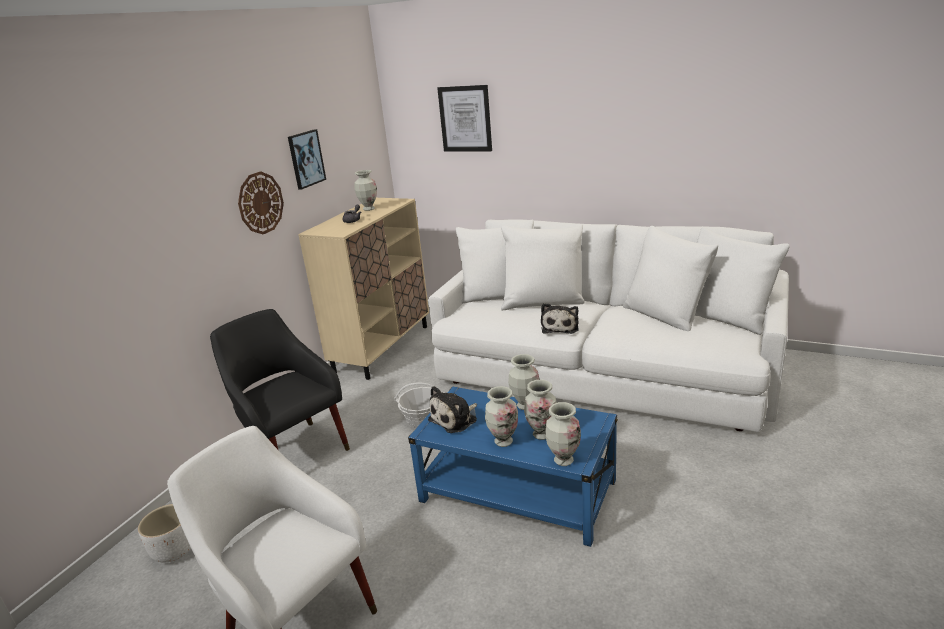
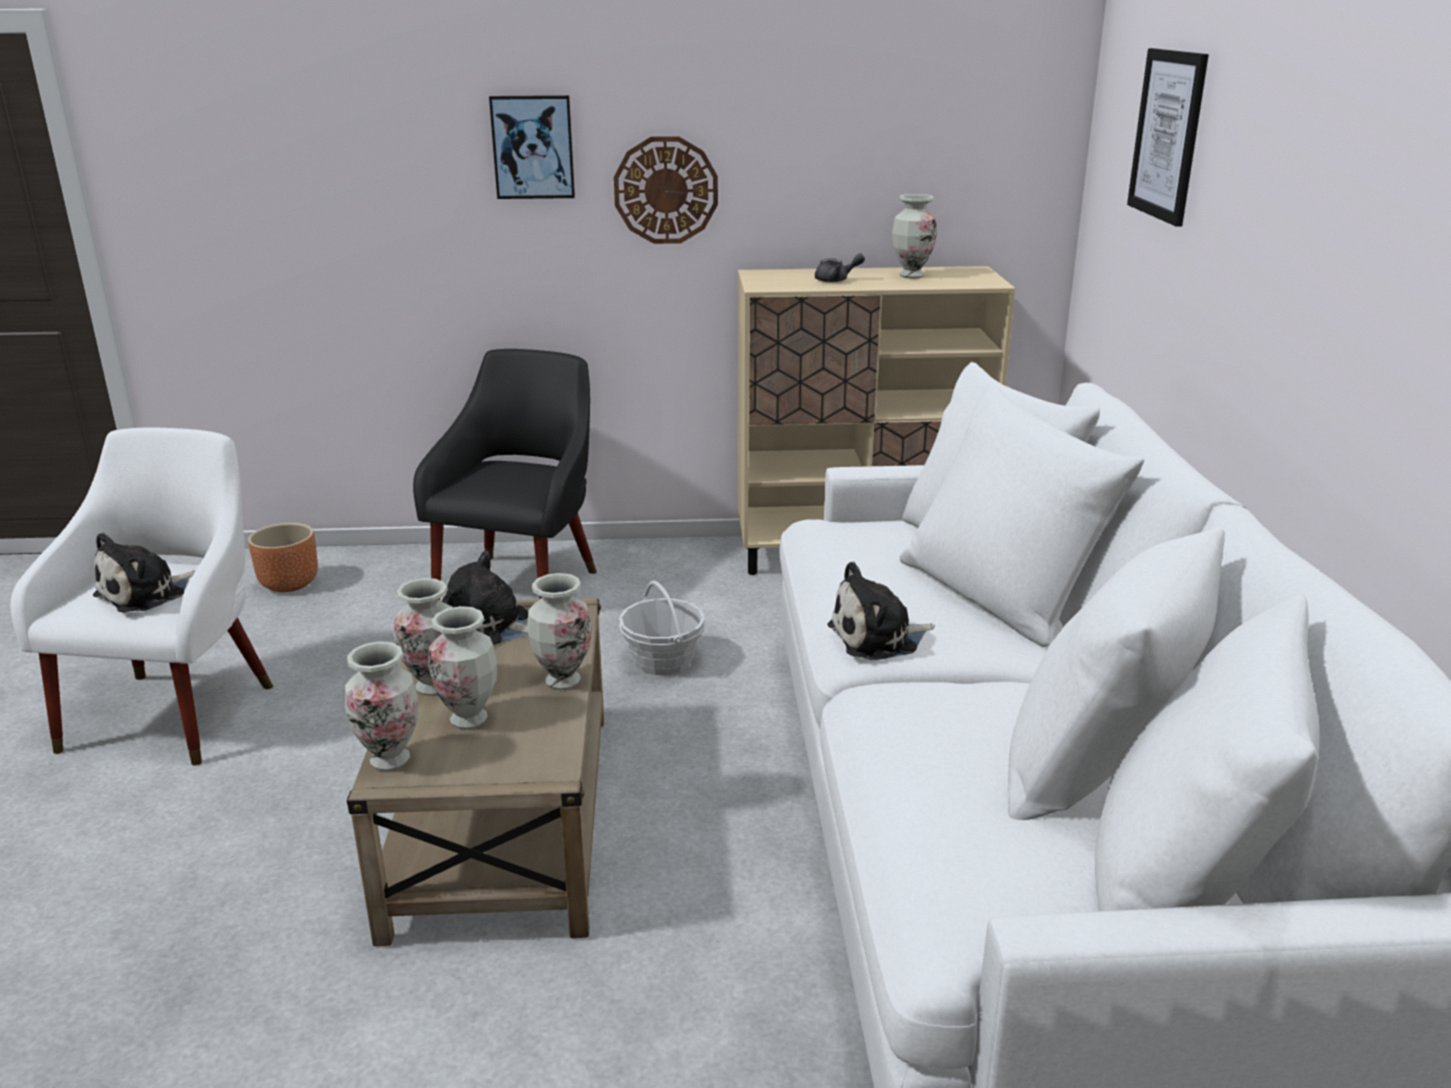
camera: 60 degrees right, 0 degrees up
white planter [138,504,191,563] -> brown planter [248,523,318,592]
picture [288,129,326,190] -> picture moved to [489,95,575,199]
blue coffee table [408,387,618,547] -> beige coffee table [347,598,604,946]
none -> plush toy [93,532,196,613]

